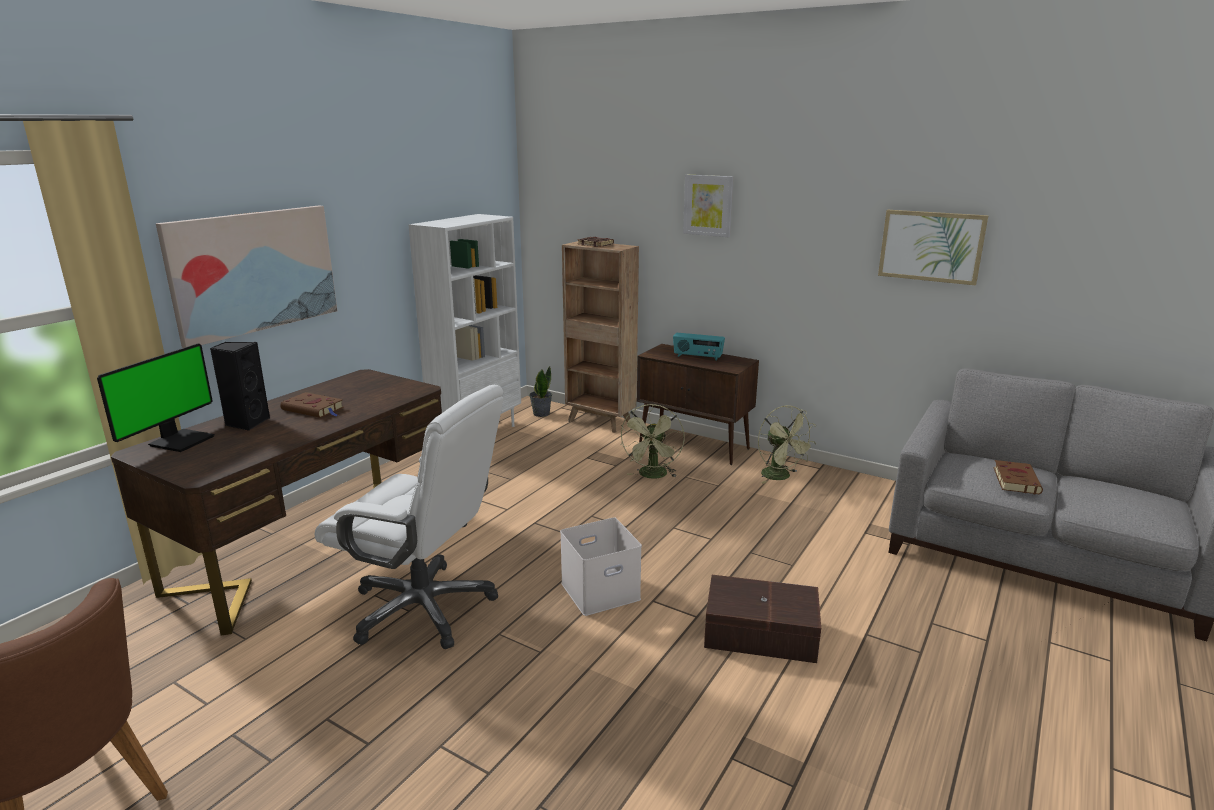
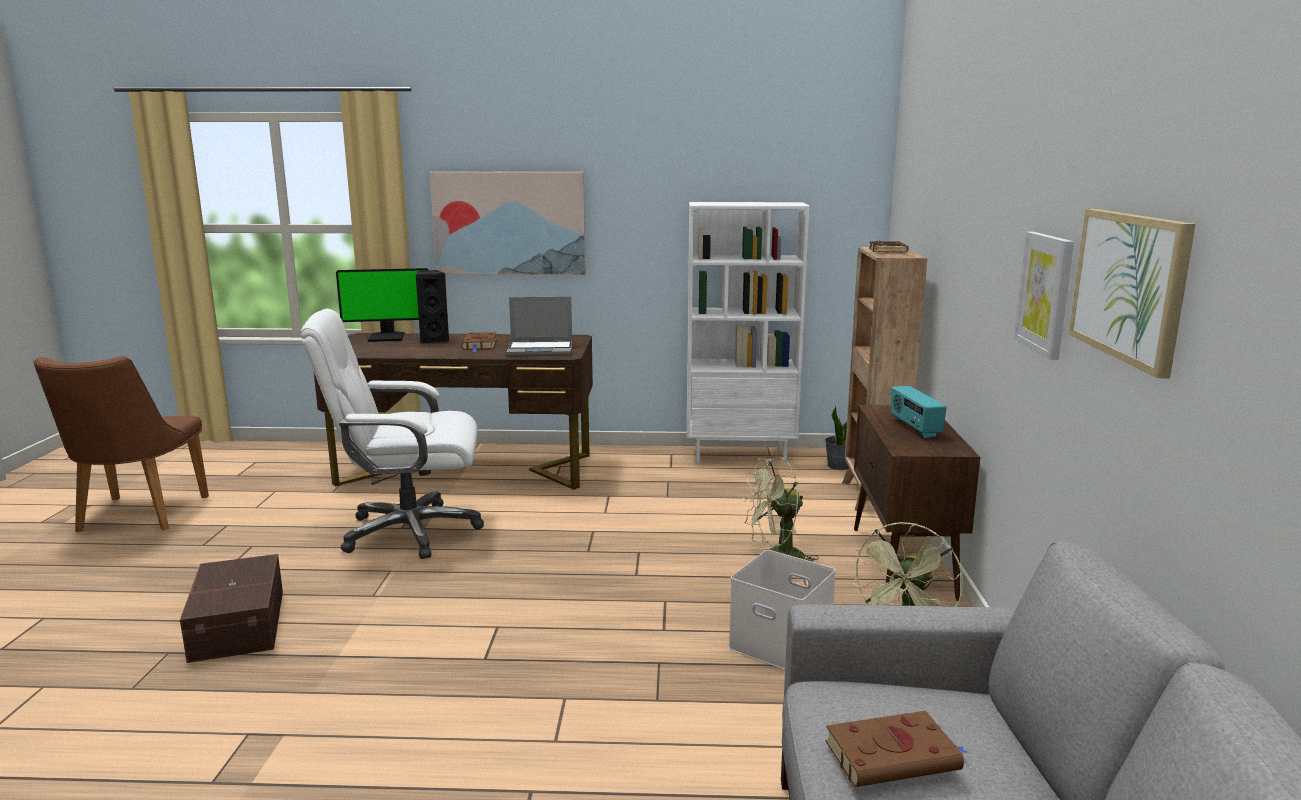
camera: 60 degrees right, 5 degrees down
white office chair [315,385,503,649] -> white office chair turned 90 degrees clockwise [301,309,484,559]
white storage box [560,517,642,616] -> white storage box moved to [728,550,836,670]
picture [683,175,734,237] -> picture moved to [1014,232,1074,360]
brown storage box [704,575,821,663] -> brown storage box moved to [180,554,283,663]
none -> laptop [506,297,572,356]

